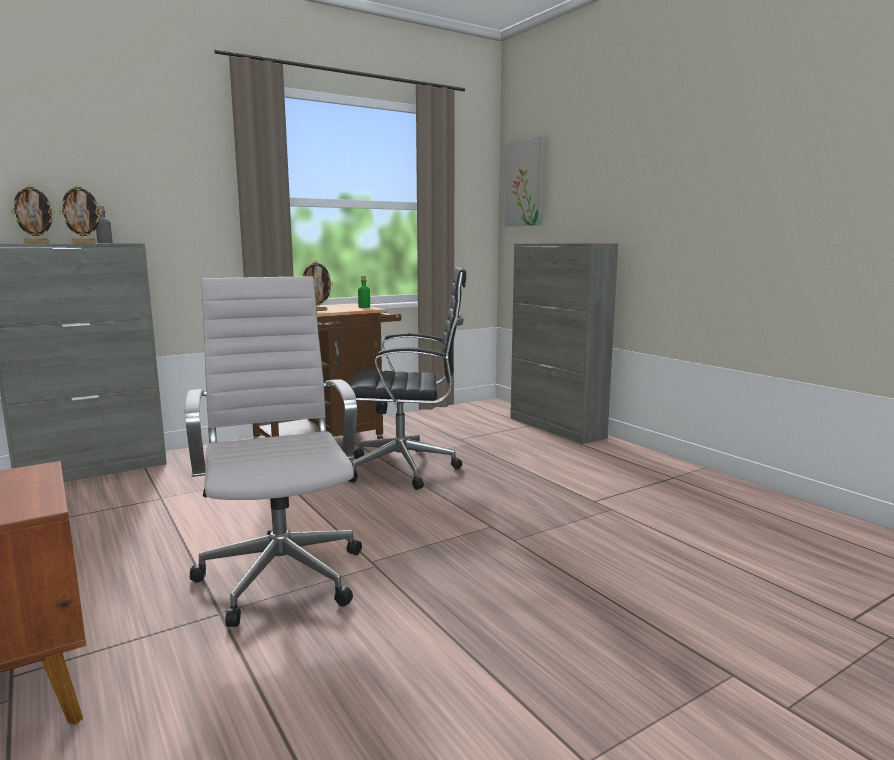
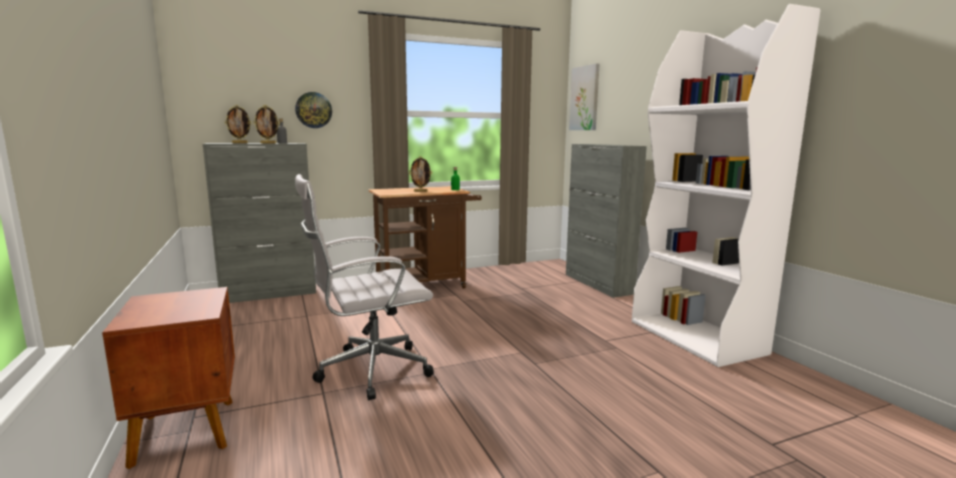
camera: 10 degrees right, 0 degrees up
white office chair [184,276,362,627] -> white office chair turned 105 degrees counterclockwise [295,174,434,400]
black office chair [349,267,466,490] -> none
none -> wall clock [295,92,332,128]
none -> white bookcase [632,4,821,367]

